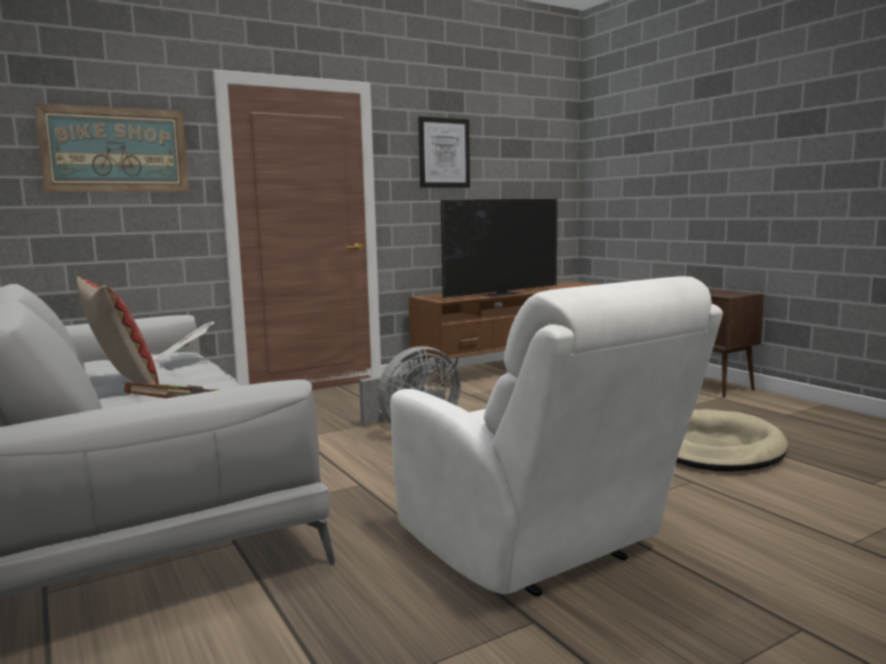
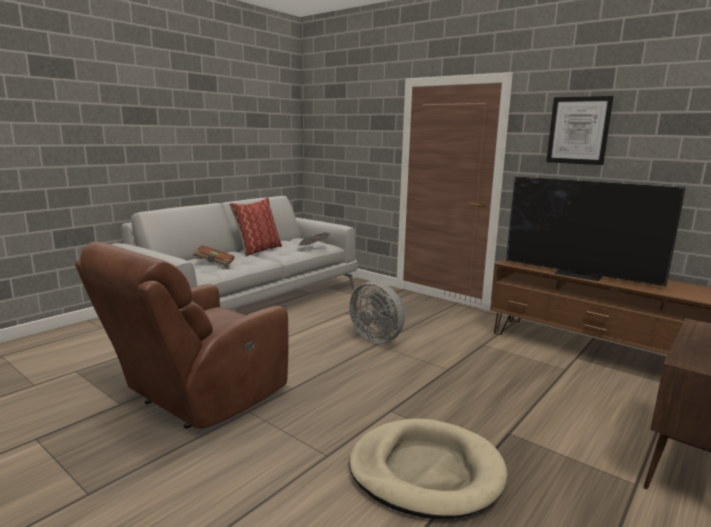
camera: 70 degrees right, 5 degrees up
picture [34,103,189,192] -> none
white armchair [390,276,723,596] -> brown armchair [75,242,289,429]

